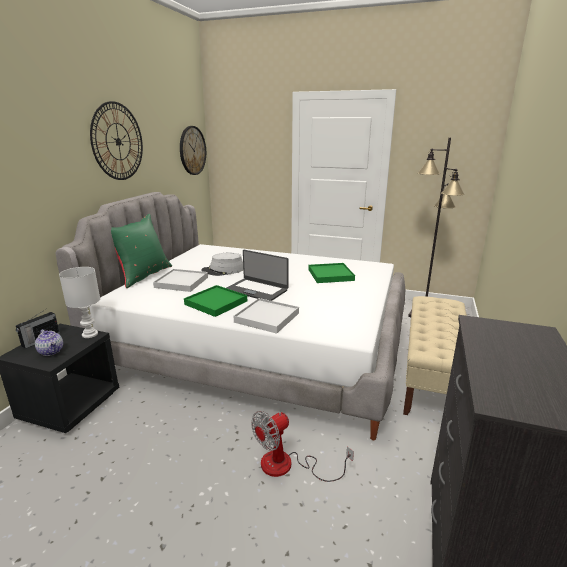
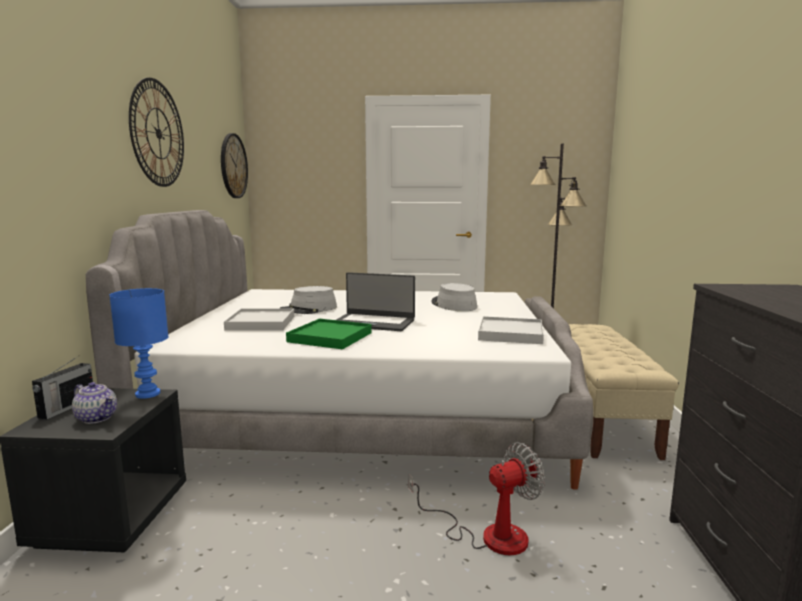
camera: 15 degrees left, 10 degrees down
white table lamp [59,267,100,338] -> blue table lamp [109,288,169,399]
green pillow [111,214,172,288] -> none
white tray [234,298,299,334] -> white tray moved to [478,316,544,344]
fan [251,411,354,482] -> fan turned 150 degrees counterclockwise [408,442,545,555]
green tray [308,263,355,283] -> grey hat [431,283,477,311]

